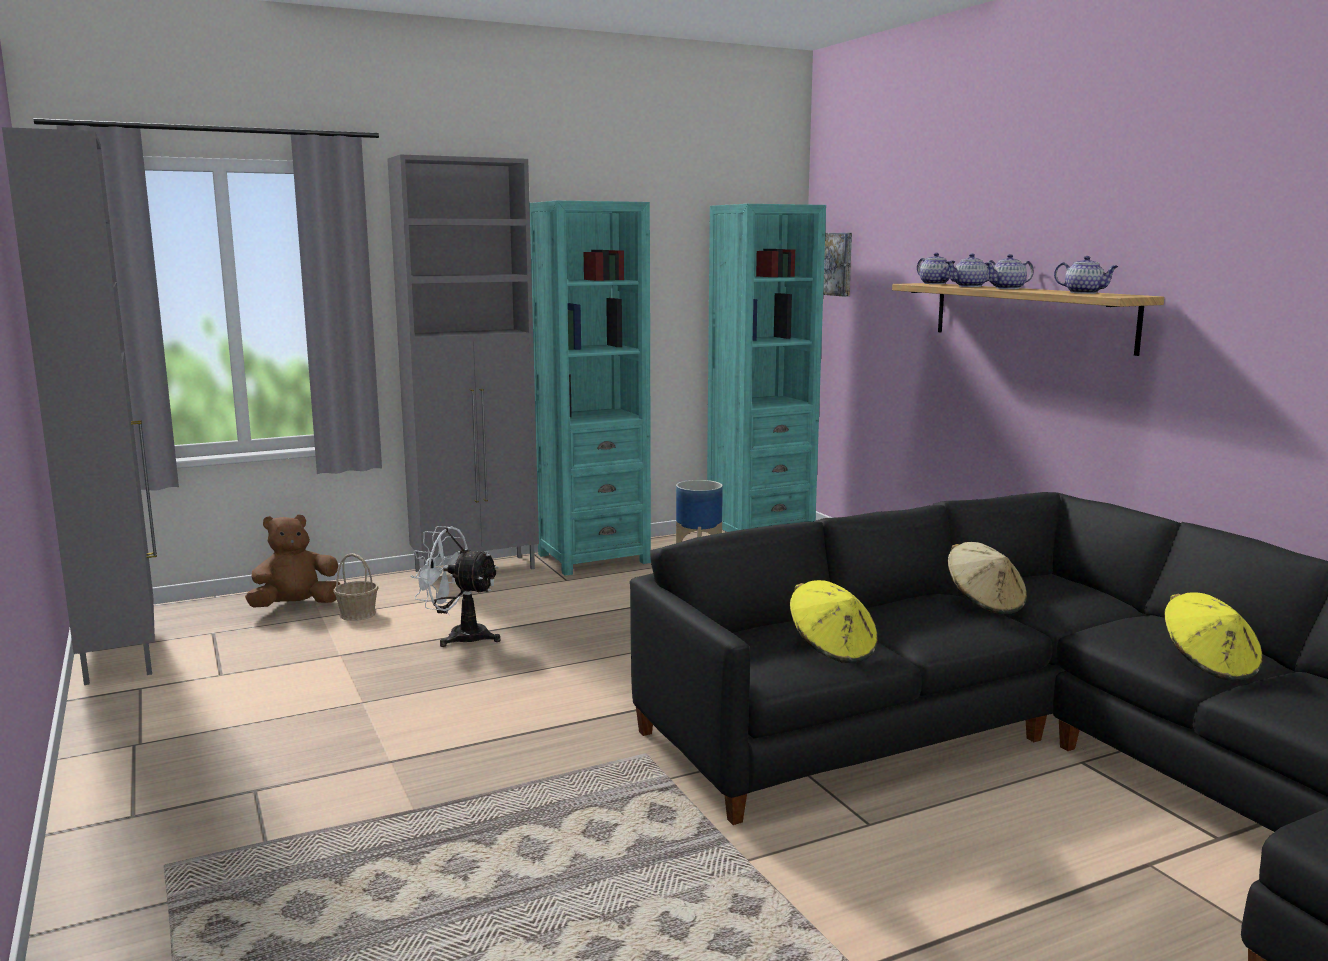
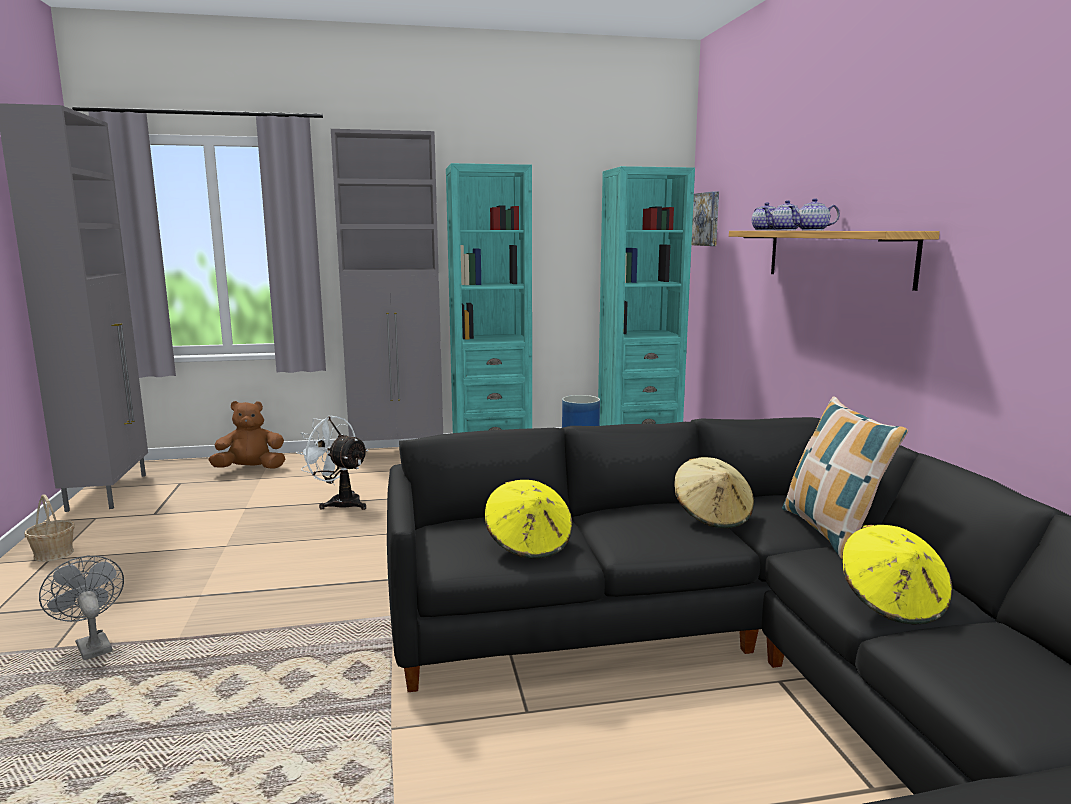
camera: 15 degrees right, 0 degrees up
basket [333,553,379,621] -> basket moved to [25,494,75,562]
teapot [1054,256,1119,294] -> none
none -> grey fan [39,556,124,660]
none -> pillow [782,396,908,559]

